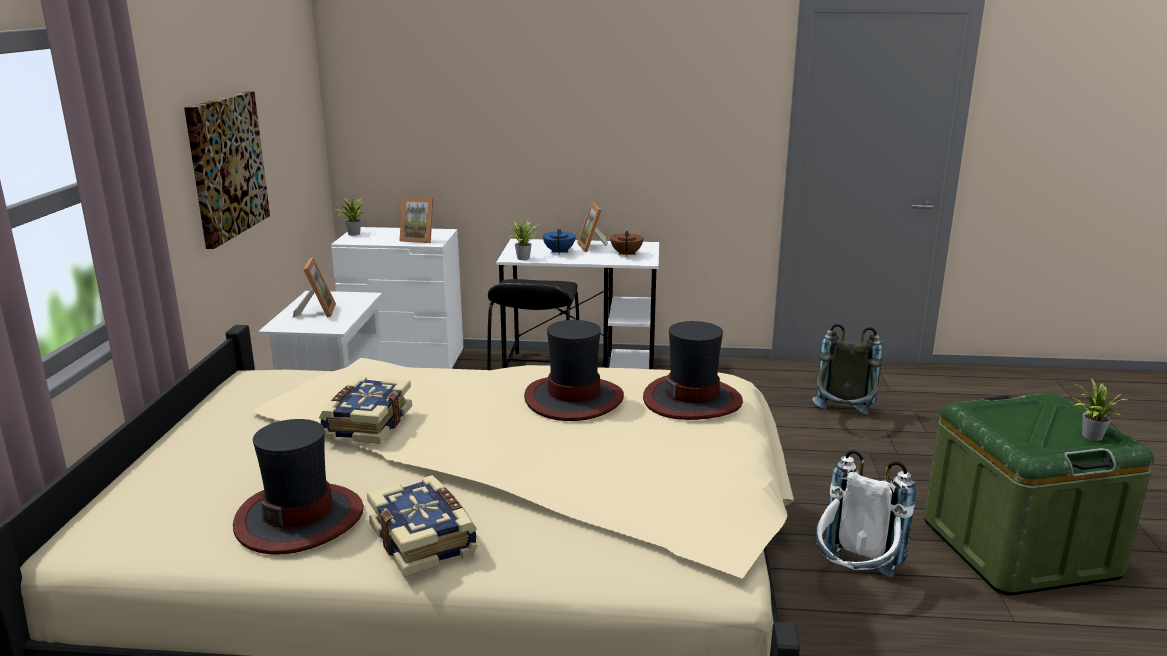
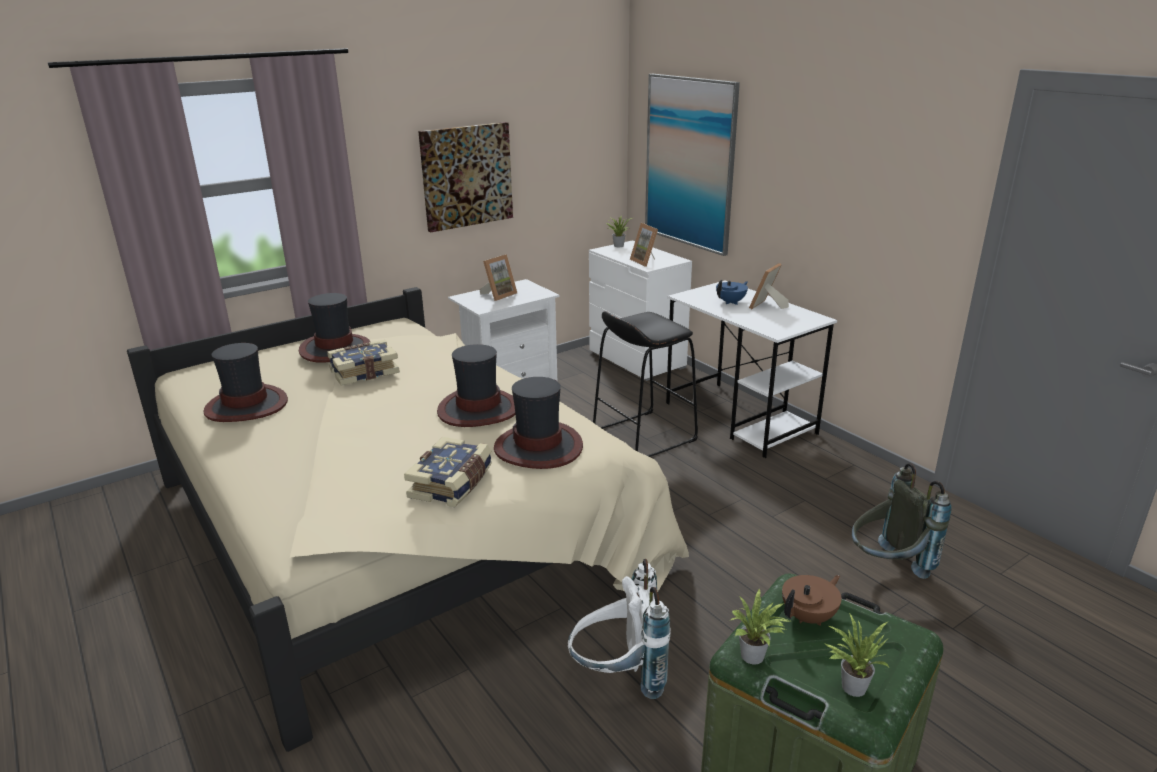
camera: 50 degrees right, 5 degrees up
book [367,475,478,577] -> book moved to [404,437,492,507]
potted plant [509,221,540,260] -> potted plant moved to [729,588,790,664]
brown teapot [610,231,643,257] -> brown teapot moved to [782,575,842,626]
none -> hat [299,293,370,363]
none -> picture [645,74,740,256]

